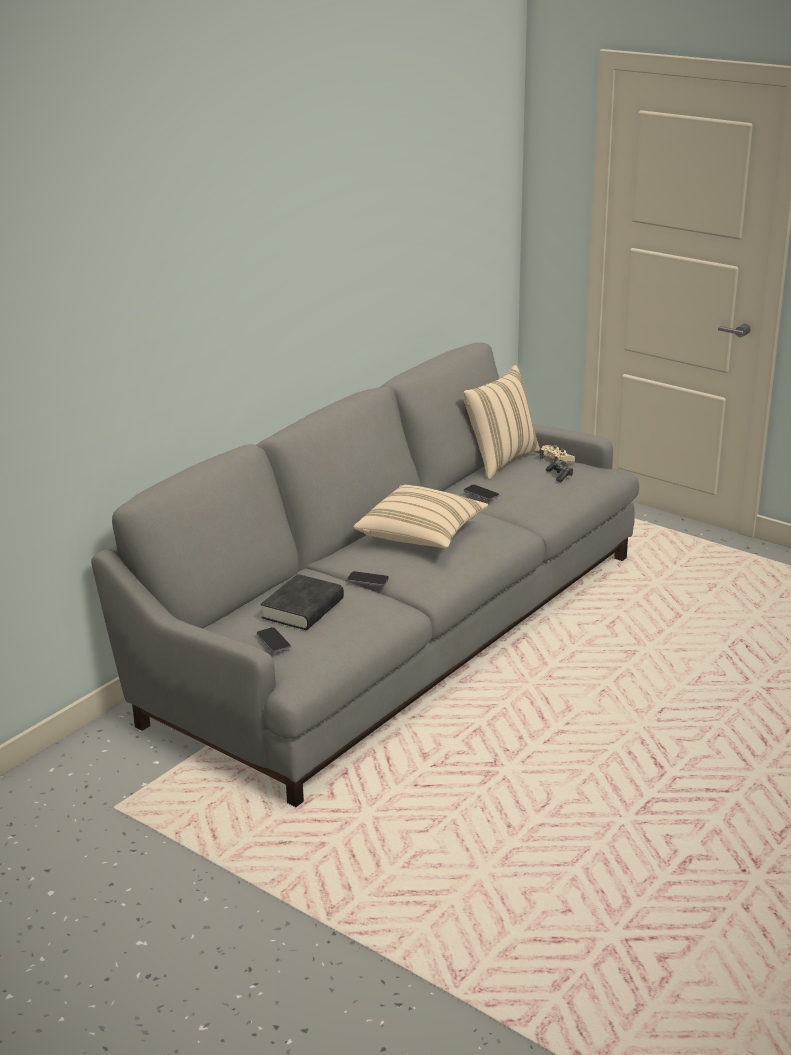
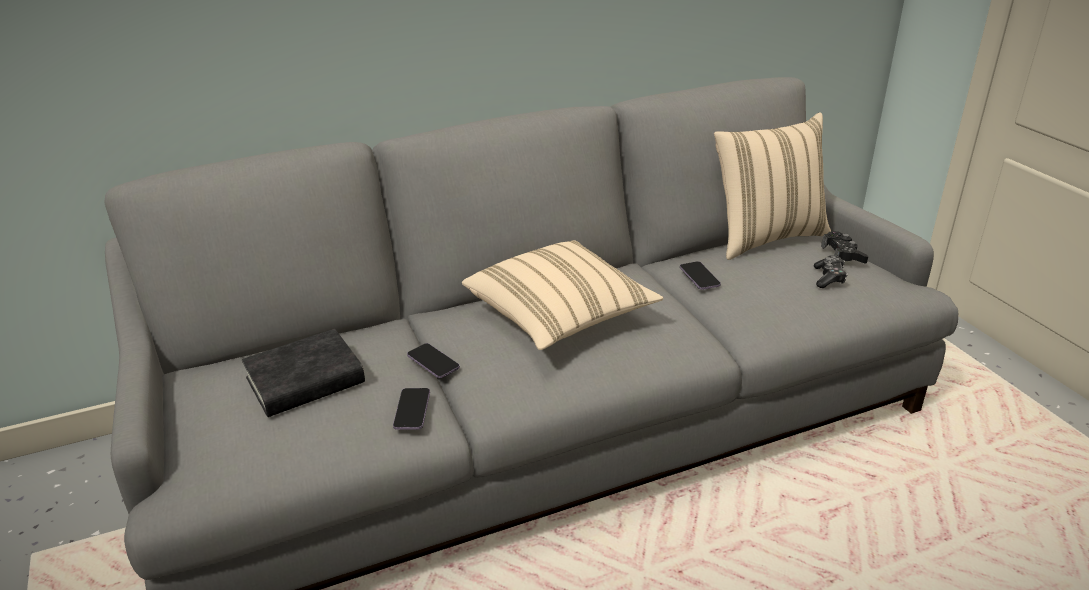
camera: 30 degrees right, 5 degrees up
phone [256,627,291,652] -> phone moved to [393,388,430,430]
beige game controller [540,445,575,462] -> black game controller [821,231,868,264]

